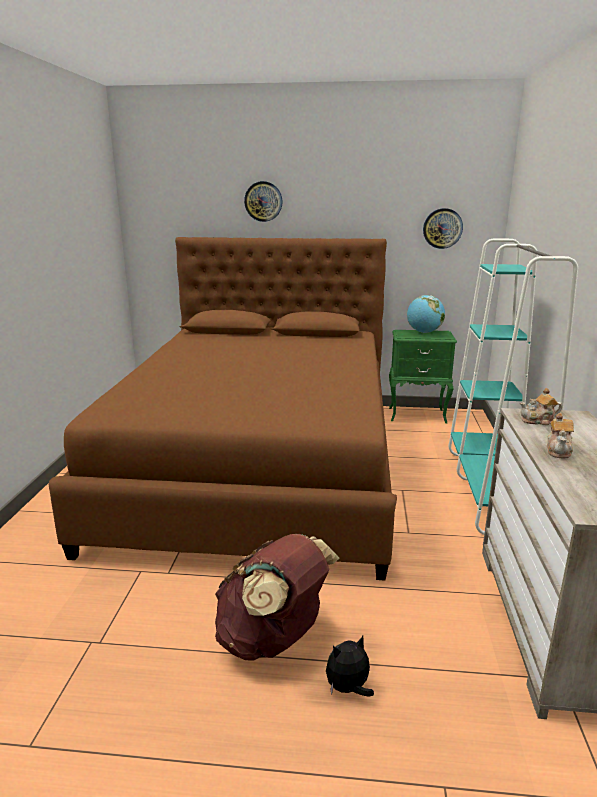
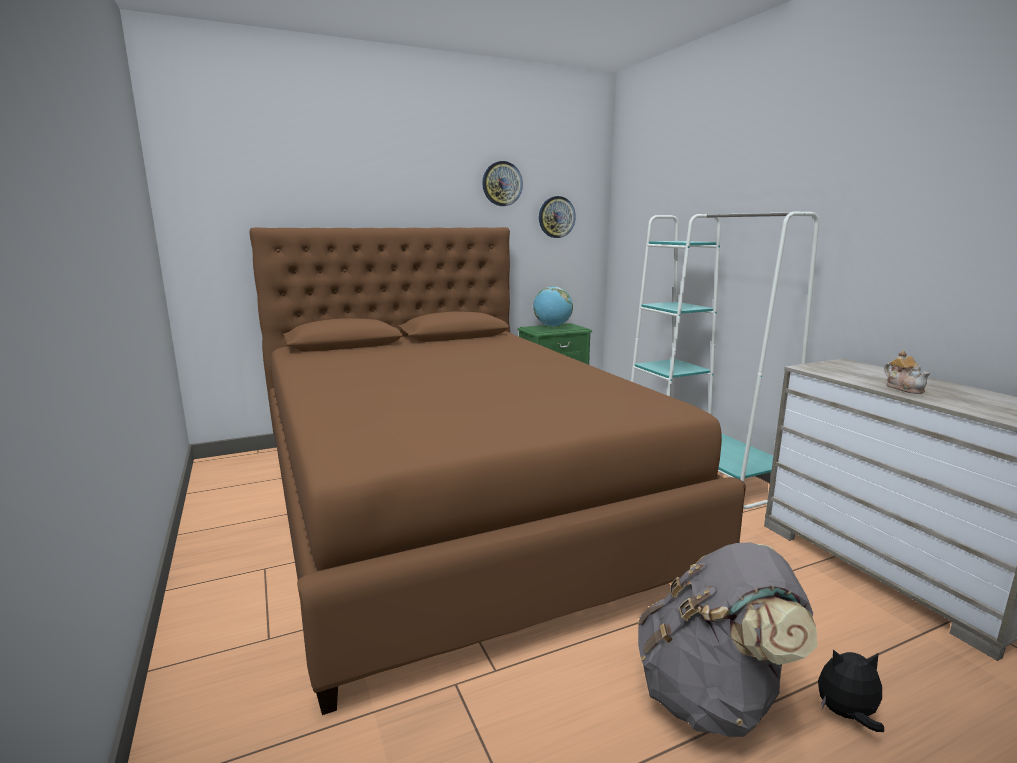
camera: 30 degrees left, 5 degrees down
brown backpack [215,534,339,661] -> grey backpack [638,542,817,737]
wall clock [244,181,283,222] -> wall clock moved to [482,161,523,206]
plush toy [326,636,374,696] -> plush toy turned 60 degrees clockwise [818,649,884,732]
teapot [520,388,562,425] -> none

